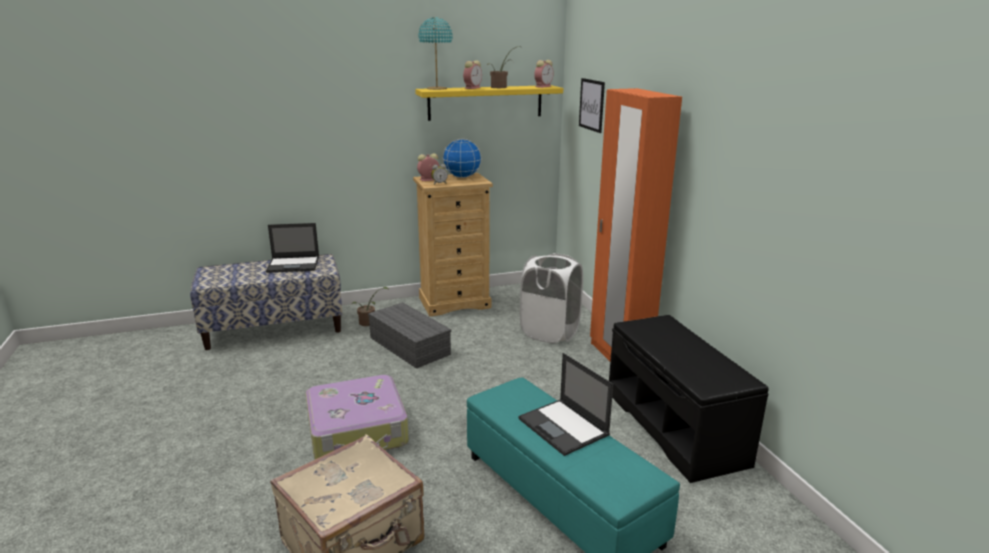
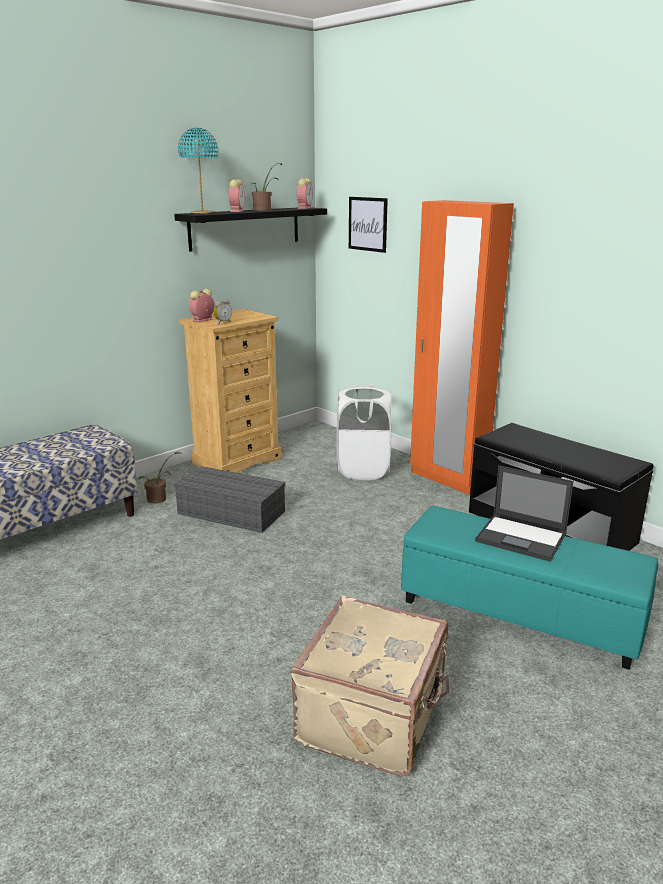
camera: 25 degrees left, 0 degrees up
laptop [266,223,319,273] -> none
suitcase [306,375,409,459] -> none
yellow shelf [415,85,563,121] -> black shelf [174,208,327,252]
globe [443,139,481,178] -> none

